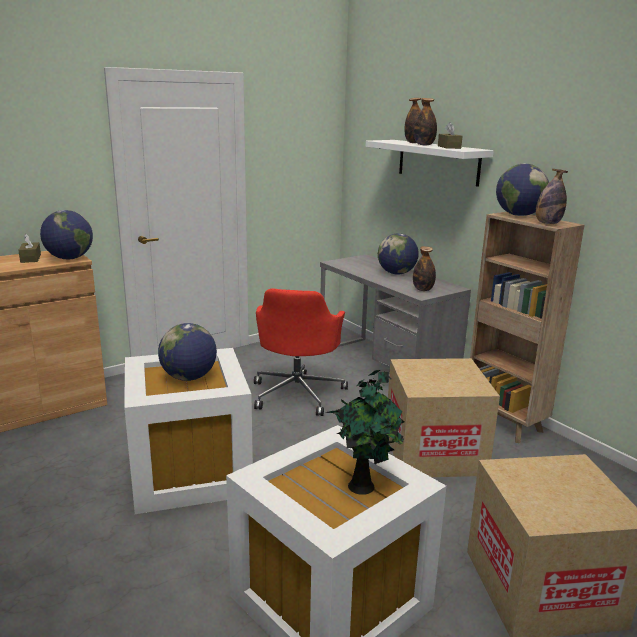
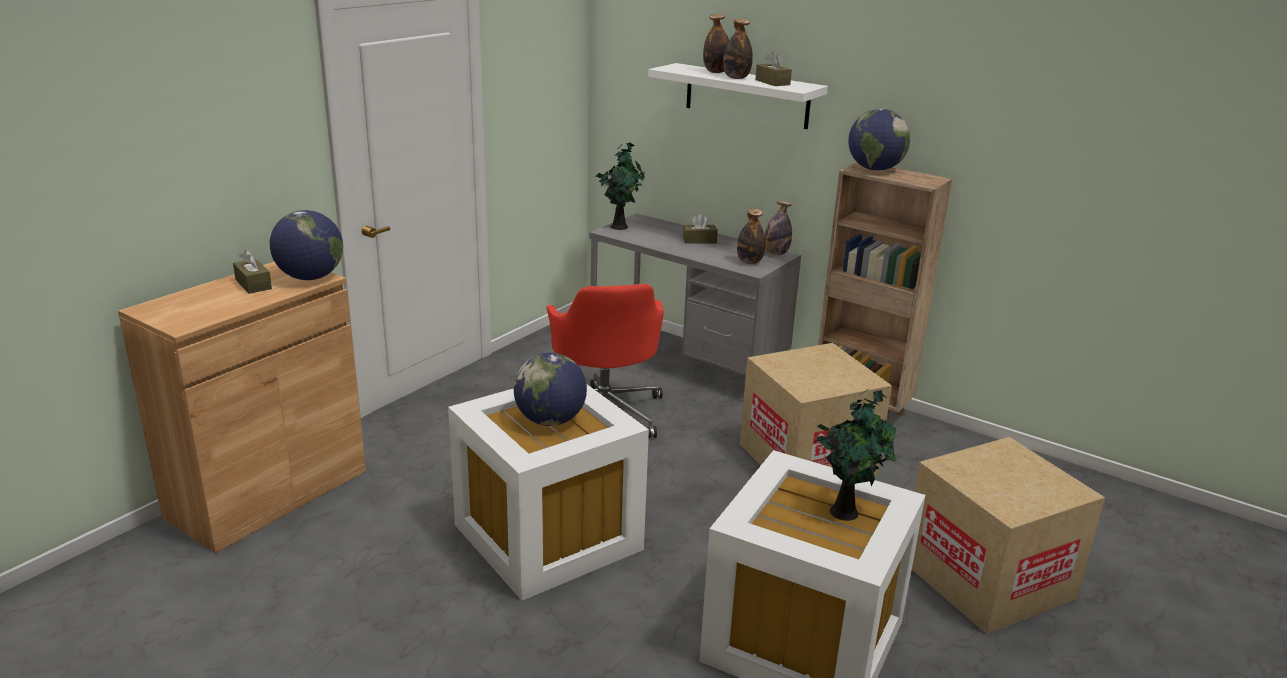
camera: 20 degrees left, 5 degrees up
globe [378,233,419,274] -> brown tissue box [683,214,718,244]
bottle [536,169,568,224] -> bottle moved to [765,201,792,255]
none -> potted plant [596,143,645,230]

